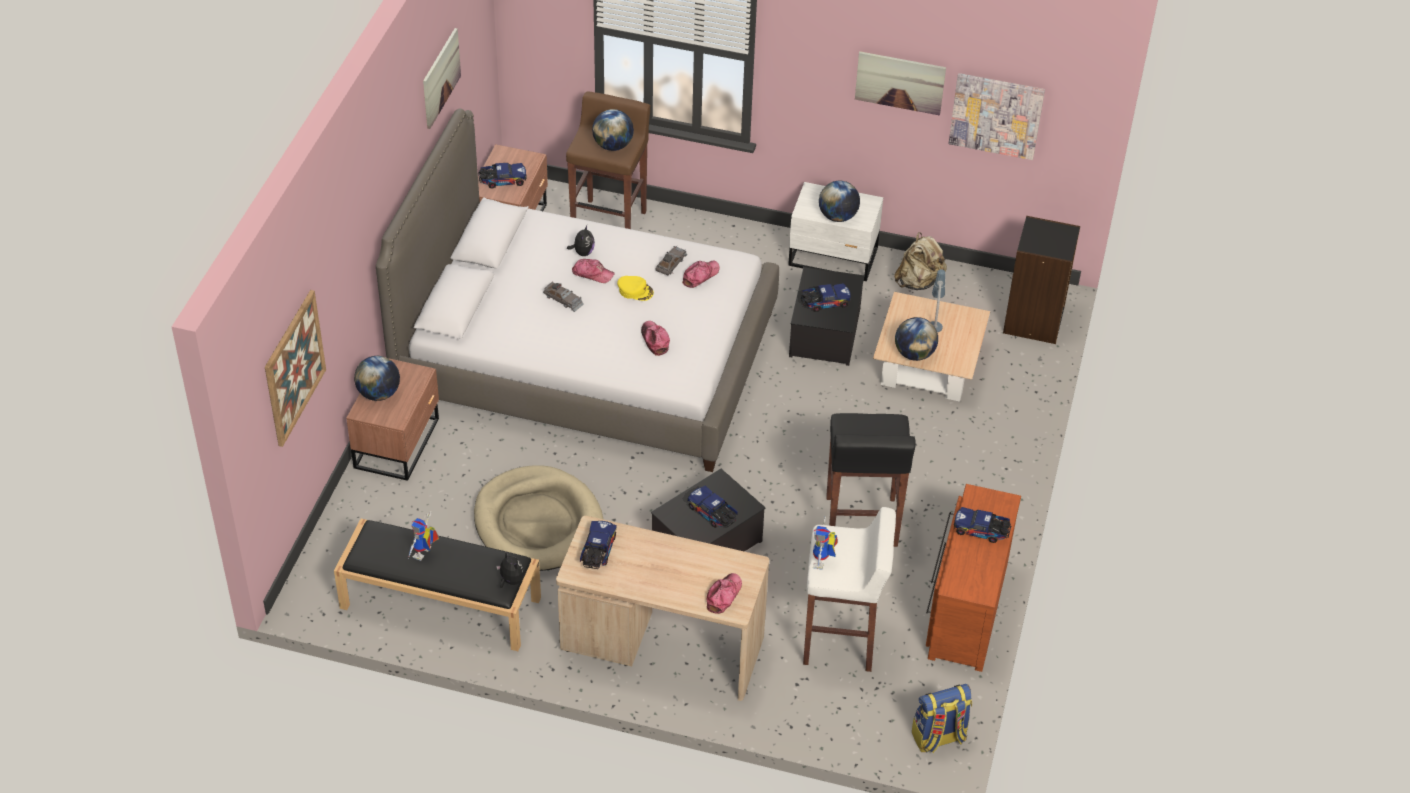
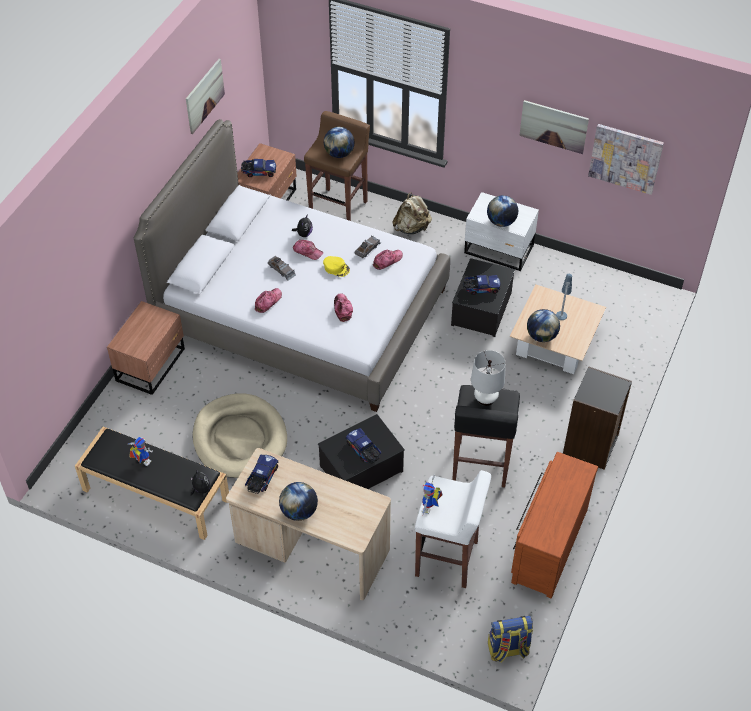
camera: 10 degrees right, 5 degrees up
picture [265,290,326,447] -> none
globe [354,356,400,401] -> globe moved to [279,482,318,521]
toy robot [408,511,439,561] -> toy robot turned 90 degrees clockwise [128,437,153,466]
cap [706,573,742,614] -> cap moved to [255,288,282,313]
beige backpack [894,232,947,290] -> beige backpack moved to [392,192,432,234]
toy truck [954,507,1011,543] -> none
black bookcase [1003,216,1080,344] -> black bookcase moved to [563,366,632,470]
none -> white table lamp [471,350,506,406]

